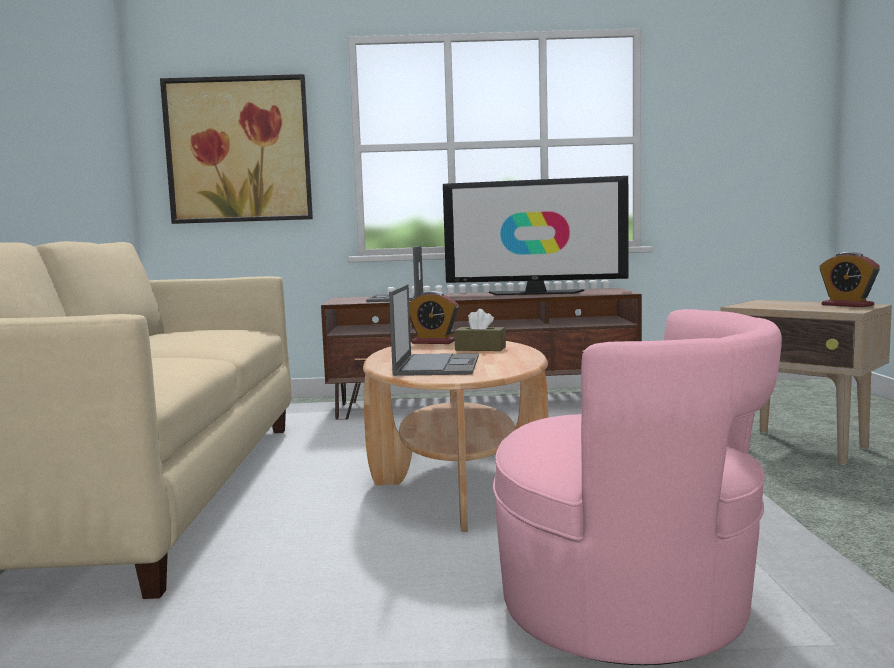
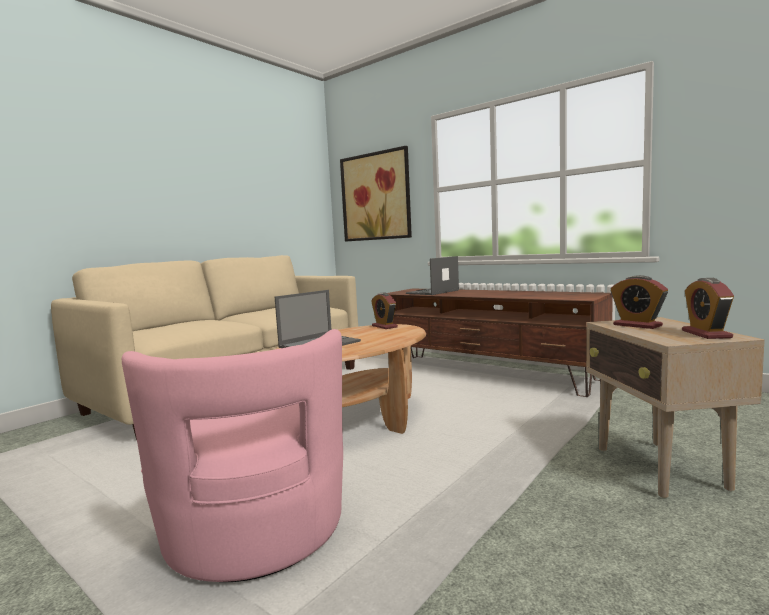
camera: 40 degrees right, 0 degrees up
television [443,176,628,295] -> none
brown tissue box [454,309,506,351] -> none
none -> alarm clock [610,275,668,329]

